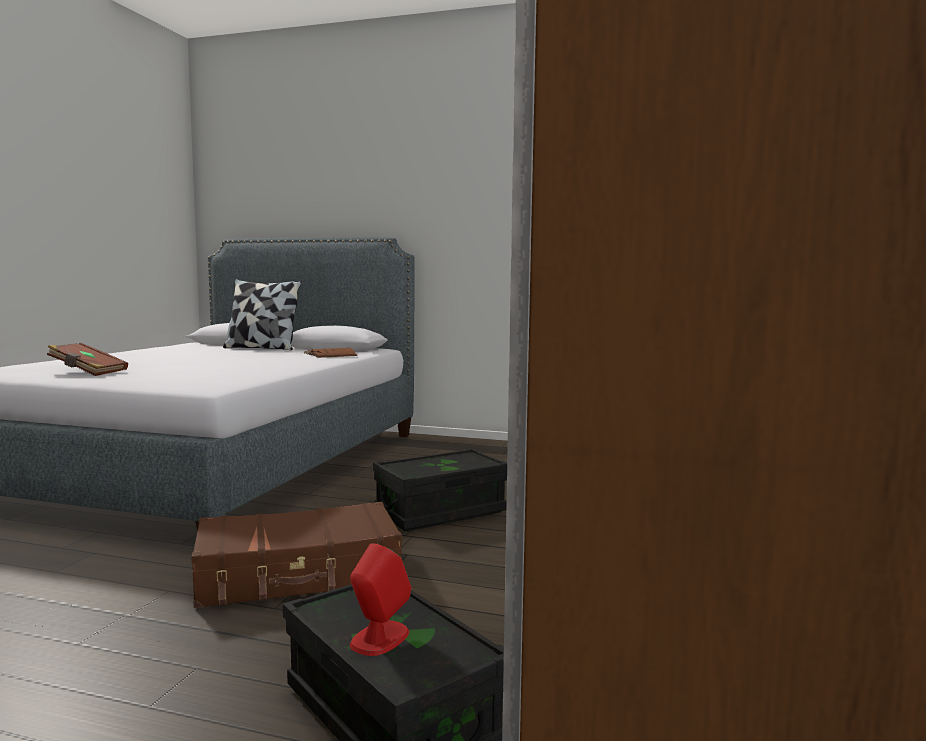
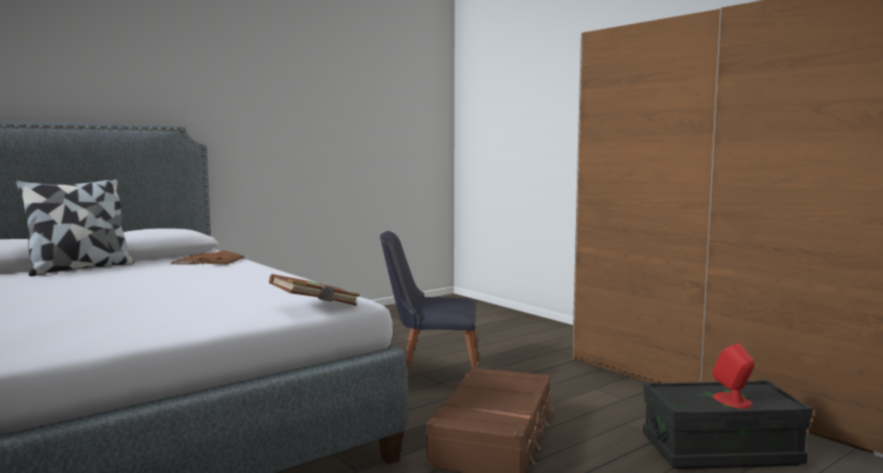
camera: 55 degrees left, 0 degrees up
brown book [47,343,128,376] -> brown book moved to [269,274,360,306]
black storage box [373,448,507,531] -> black chair [380,231,480,372]

